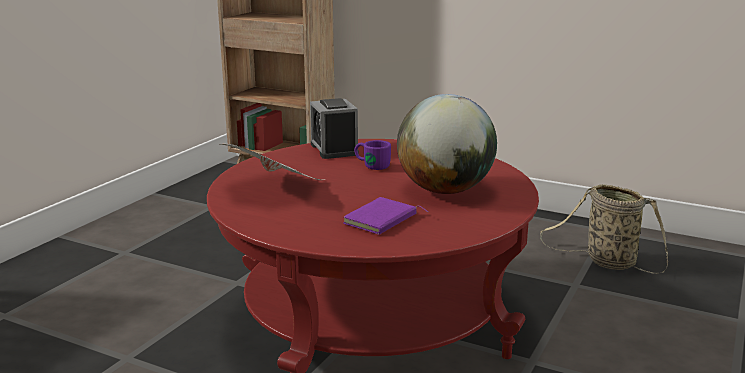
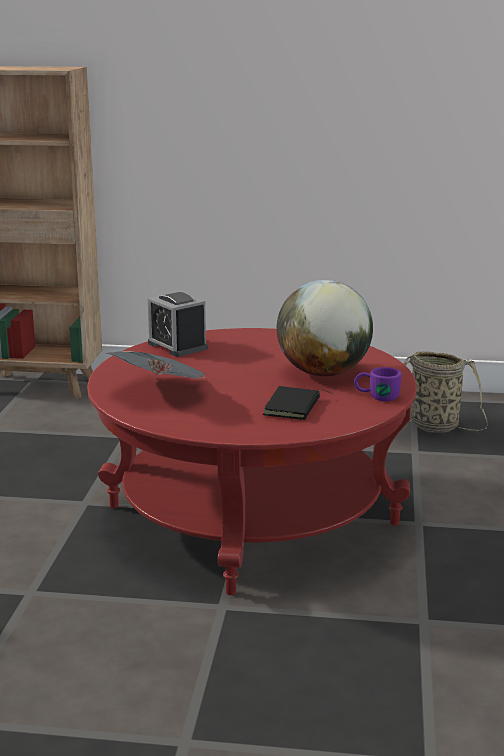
camera: 20 degrees left, 0 degrees up
purple book [343,197,428,235] -> black book [263,386,332,420]
purple mug [354,140,391,170] -> purple mug moved to [354,367,401,401]

